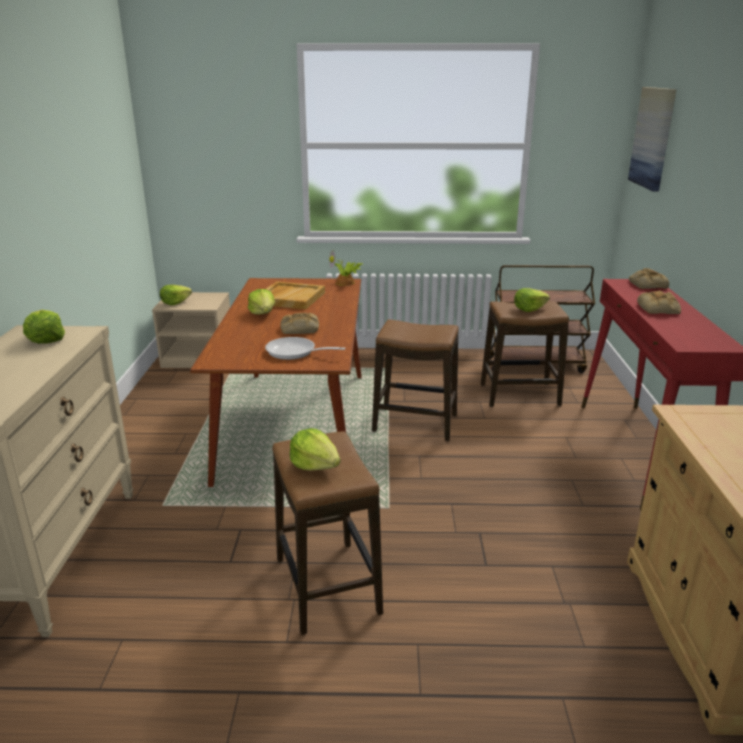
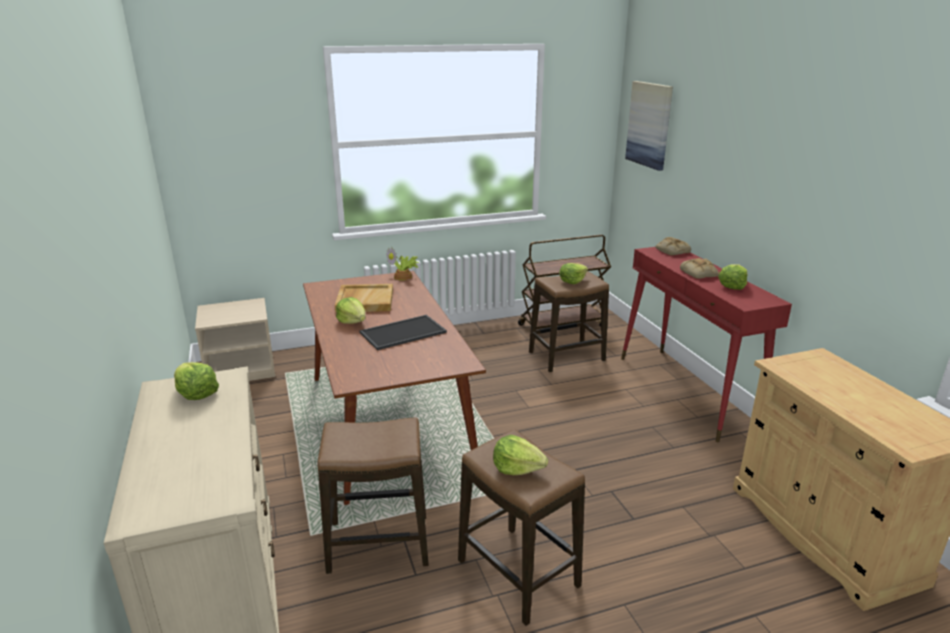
camera: 20 degrees left, 0 degrees up
lettuce [160,285,192,305] -> lettuce moved to [718,264,747,290]
frying pan [265,337,346,360] -> none
bread [280,313,319,334] -> tray [359,315,447,350]
stool [372,320,459,441] -> stool moved to [318,418,429,574]

